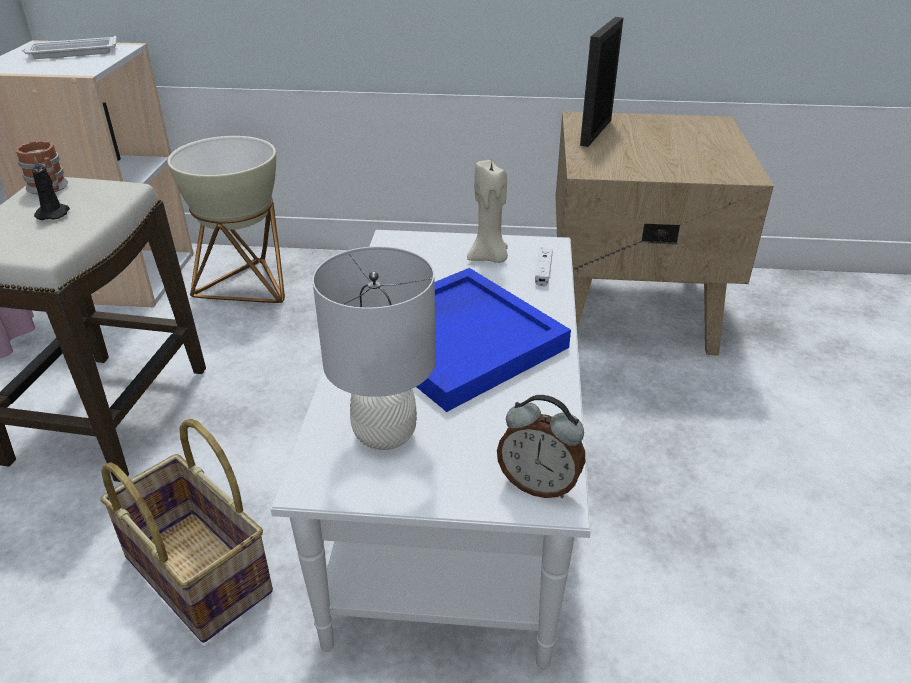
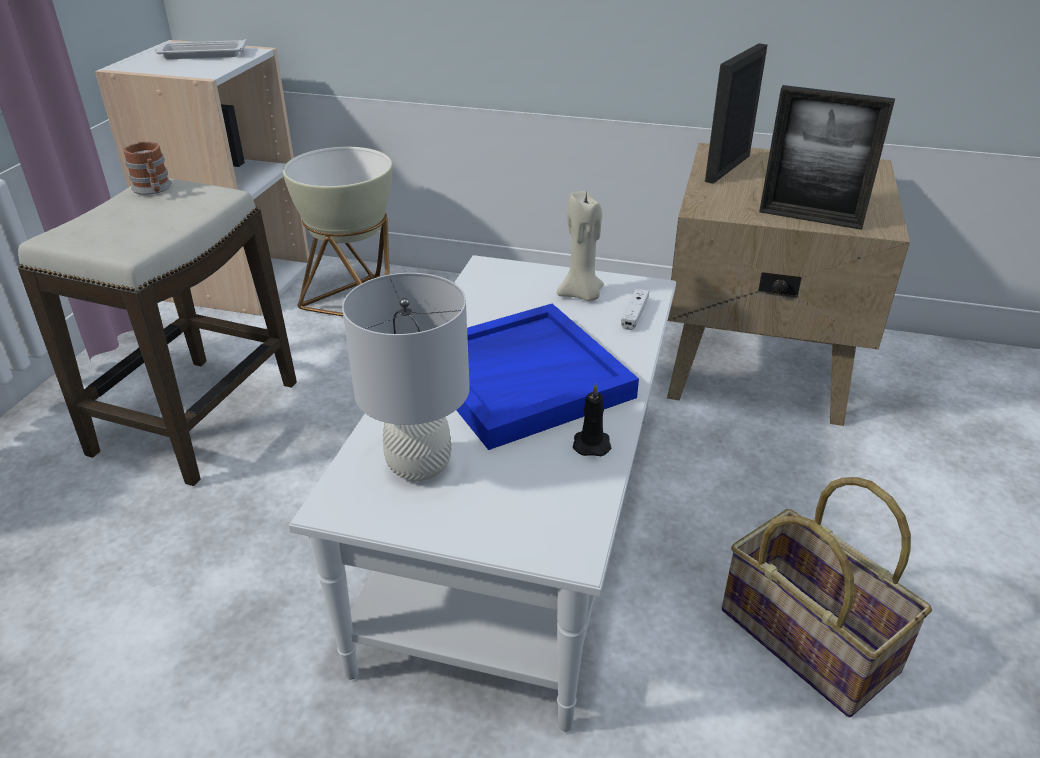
camera: 10 degrees right, 0 degrees up
black candle [32,156,70,220] -> black candle moved to [573,383,612,456]
basket [100,419,273,643] -> basket moved to [722,477,932,717]
alarm clock [497,395,585,498] -> none
none -> picture frame [759,85,895,230]

